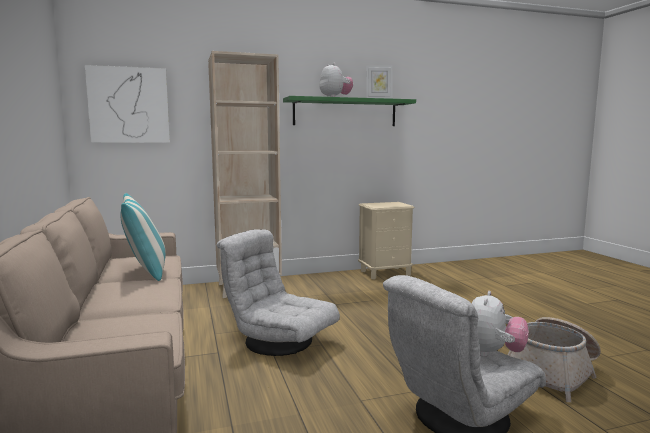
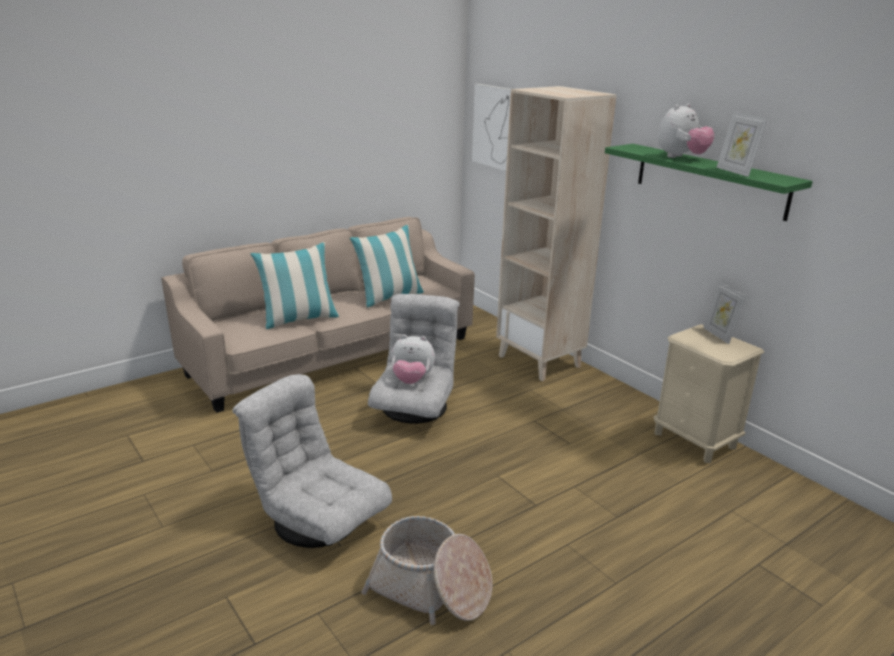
camera: 70 degrees right, 15 degrees up
plush toy [472,291,529,357] -> plush toy moved to [391,335,435,384]
none -> pillow [250,242,340,329]
none -> picture frame [703,282,746,344]

